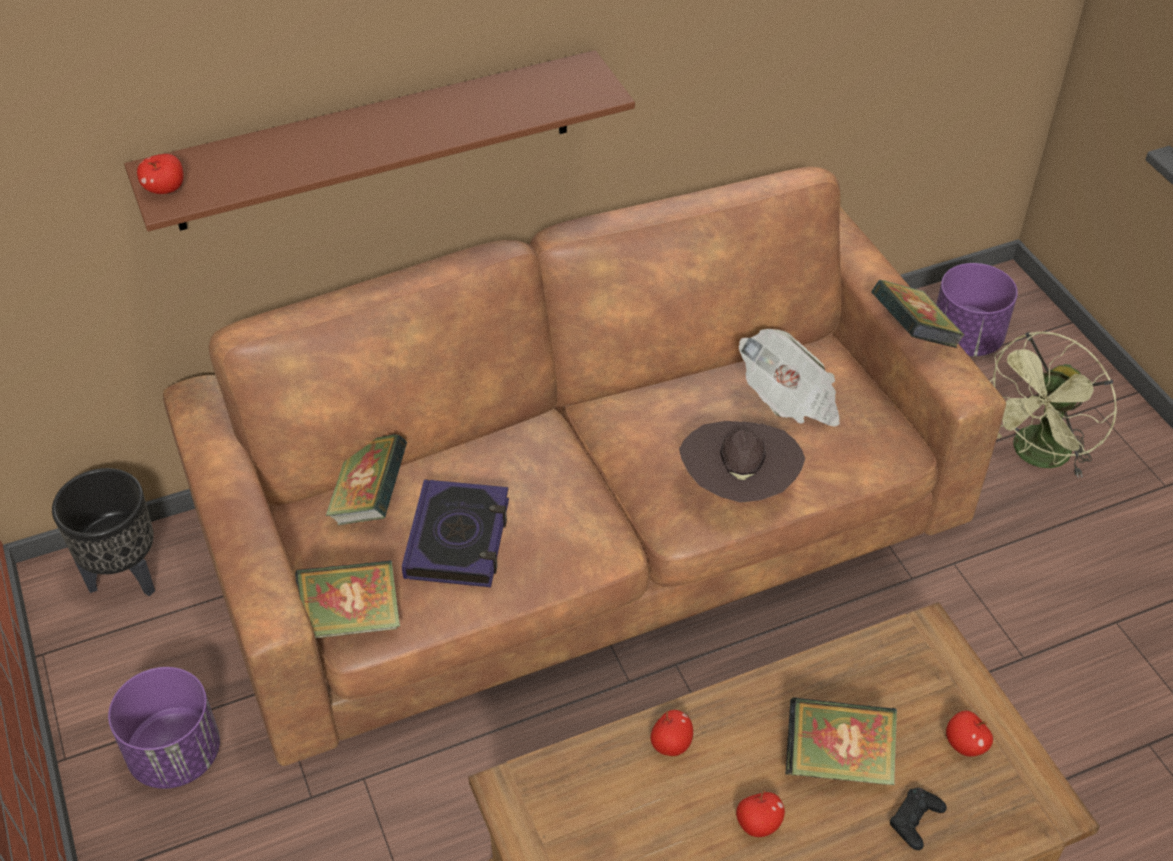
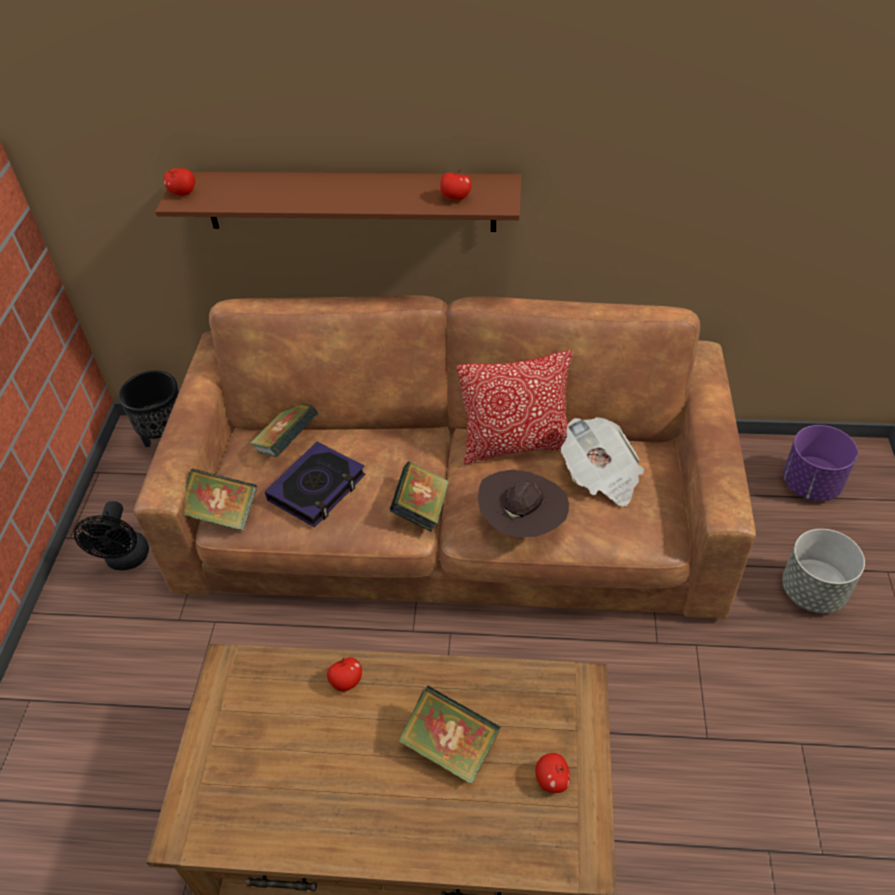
camera: 30 degrees right, 0 degrees up
purple planter [108,667,220,789] -> black fan [74,501,149,571]
apple [736,791,785,837] -> apple moved to [440,169,471,201]
book [871,280,964,348] -> book moved to [389,461,449,532]
black game controller [890,788,947,850] -> none
green fan [990,331,1117,478] -> grey planter [782,529,865,613]
none -> pillow [457,350,573,465]

